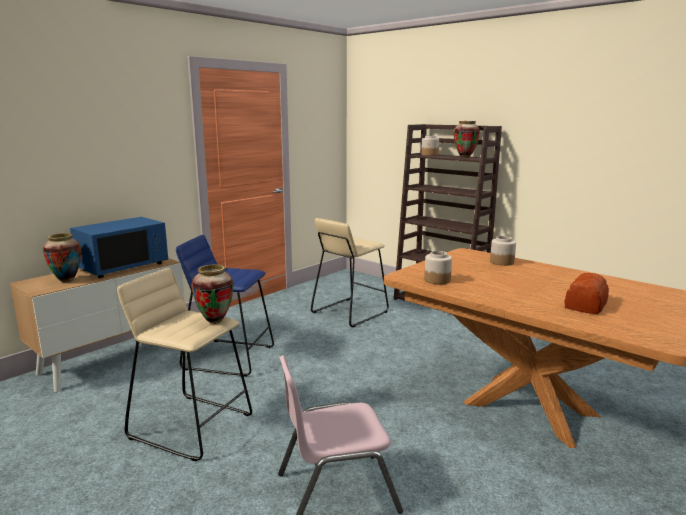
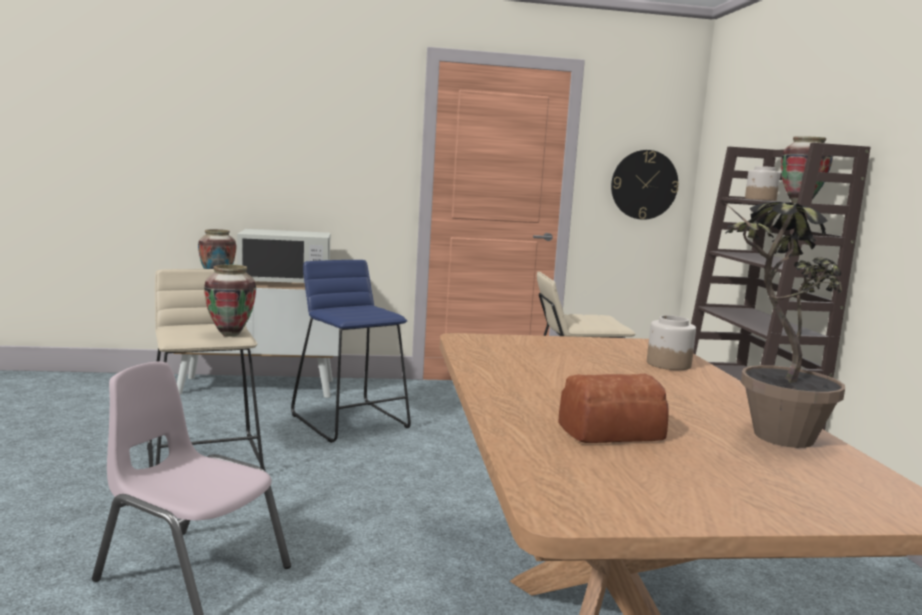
camera: 40 degrees right, 5 degrees down
blue microwave [70,217,168,278] -> white microwave [237,229,331,283]
jar [424,251,452,284] -> none
none -> wall clock [611,150,679,220]
none -> potted plant [723,201,845,448]

